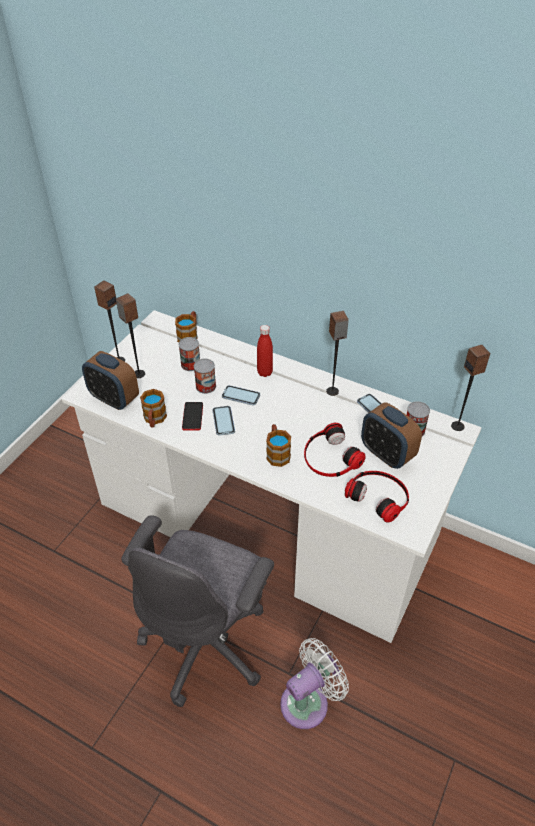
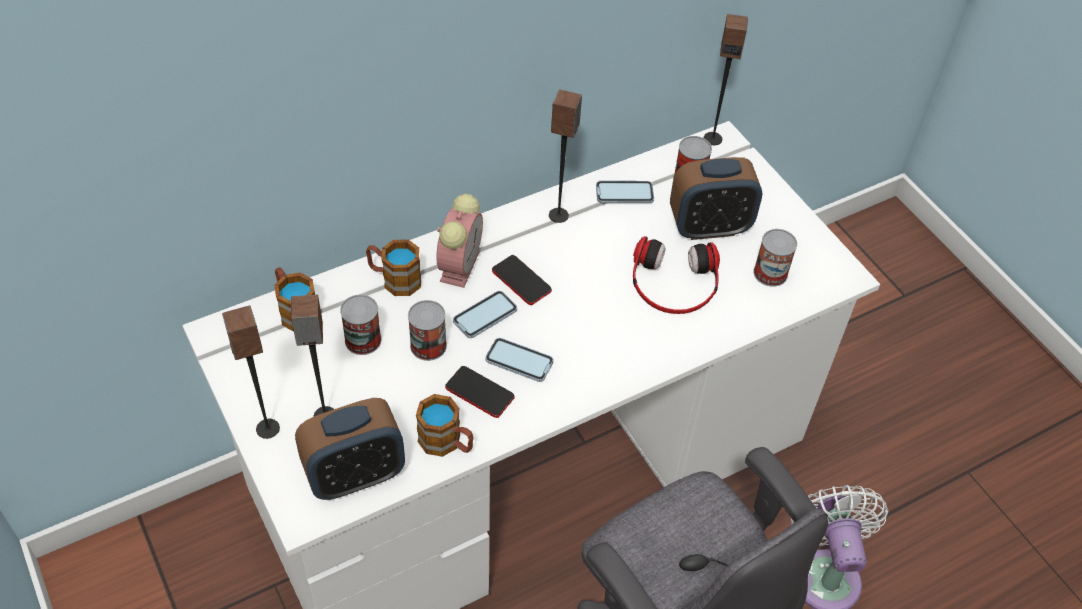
camera: 60 degrees left, 5 degrees up
red bottle [257,325,273,377] -> alarm clock [436,194,483,288]
mug [266,424,291,467] -> mug moved to [366,240,421,296]
headphones [345,471,409,523] -> can [753,229,797,287]
none -> phone [492,255,552,305]

